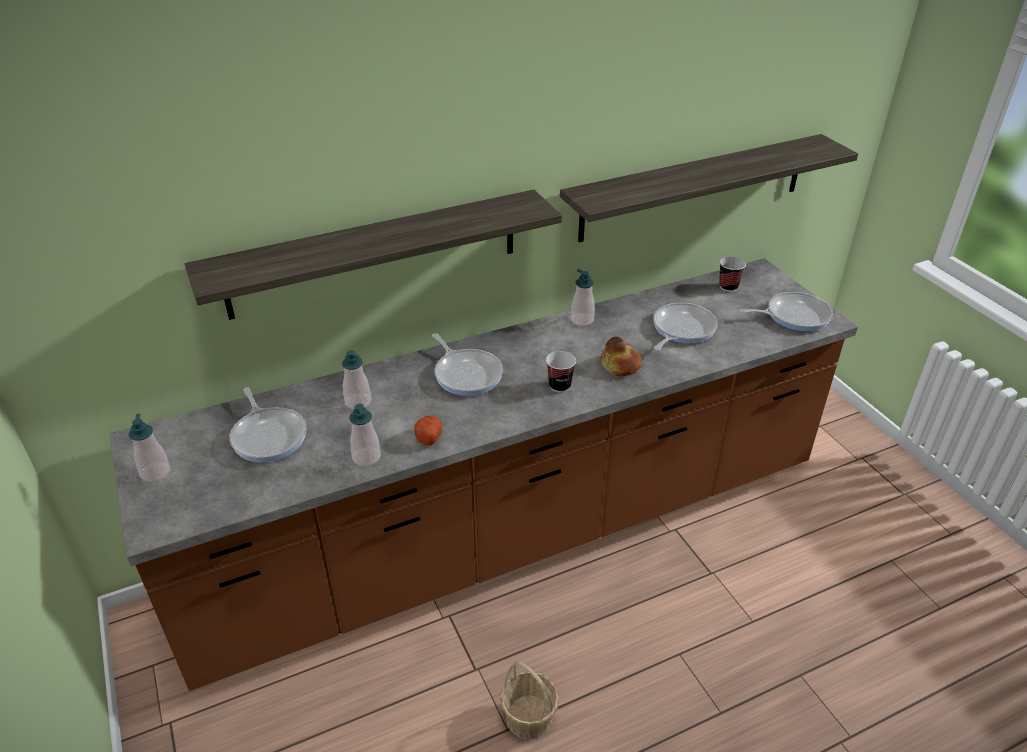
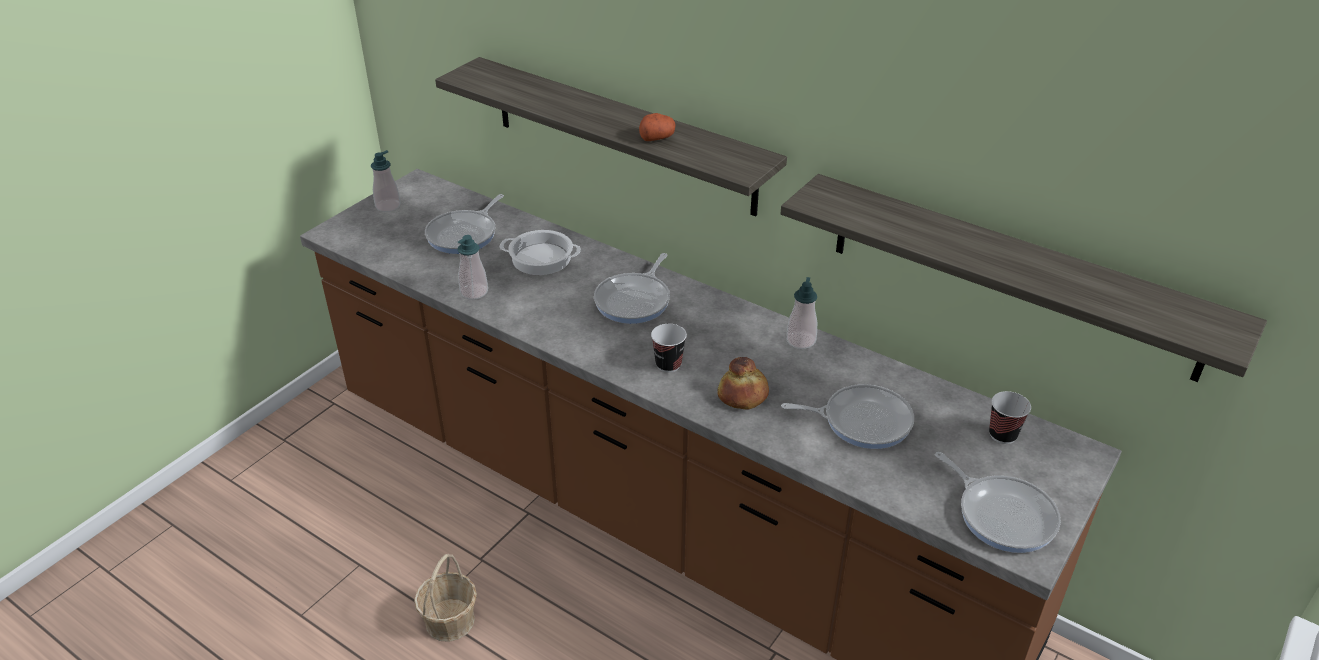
camera: 60 degrees right, 0 degrees up
soap dispenser [342,350,371,410] -> cooking pot [500,230,581,275]
potato [414,415,442,446] -> potato moved to [639,113,676,141]

